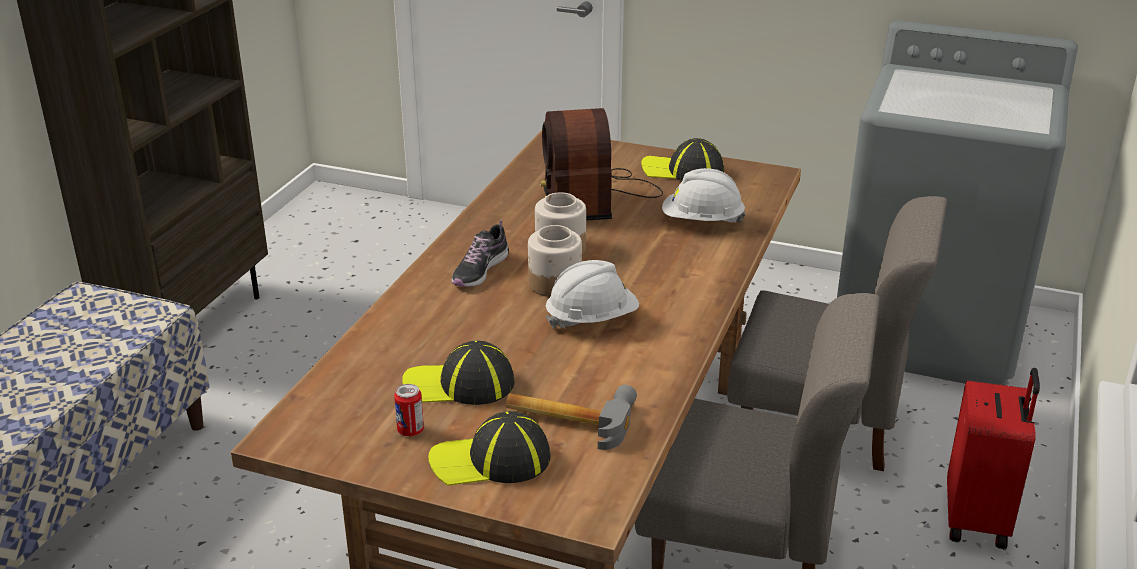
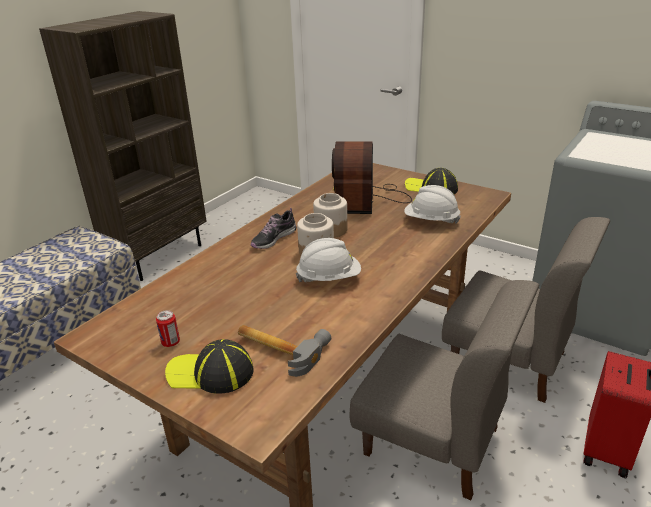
camera: 15 degrees right, 0 degrees up
cap [402,341,515,405] -> none

